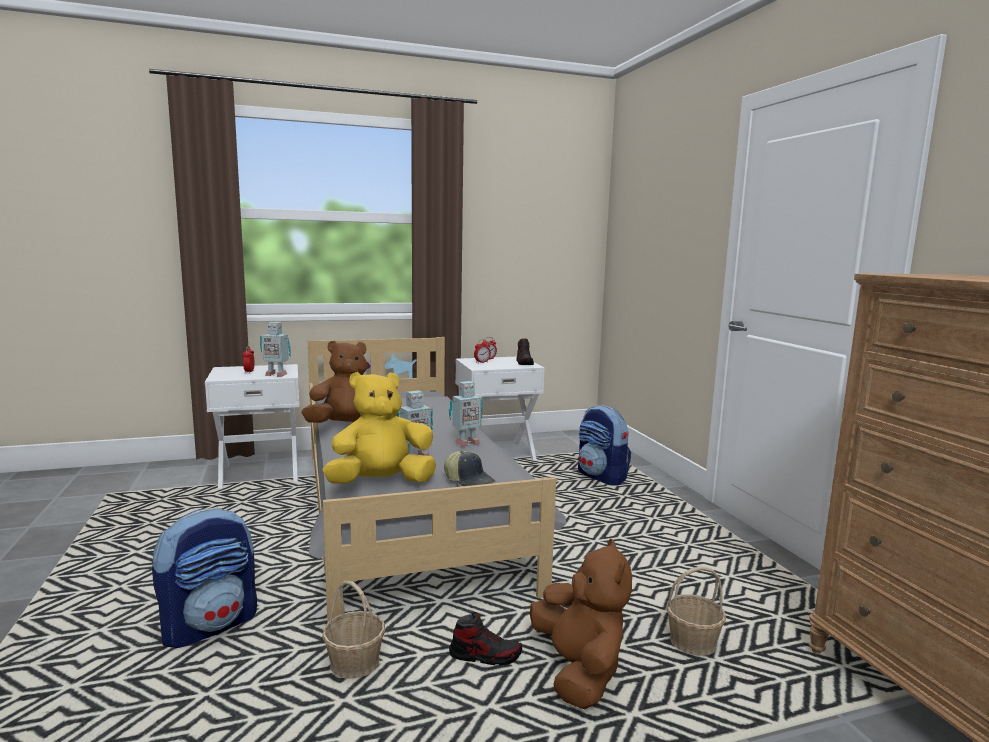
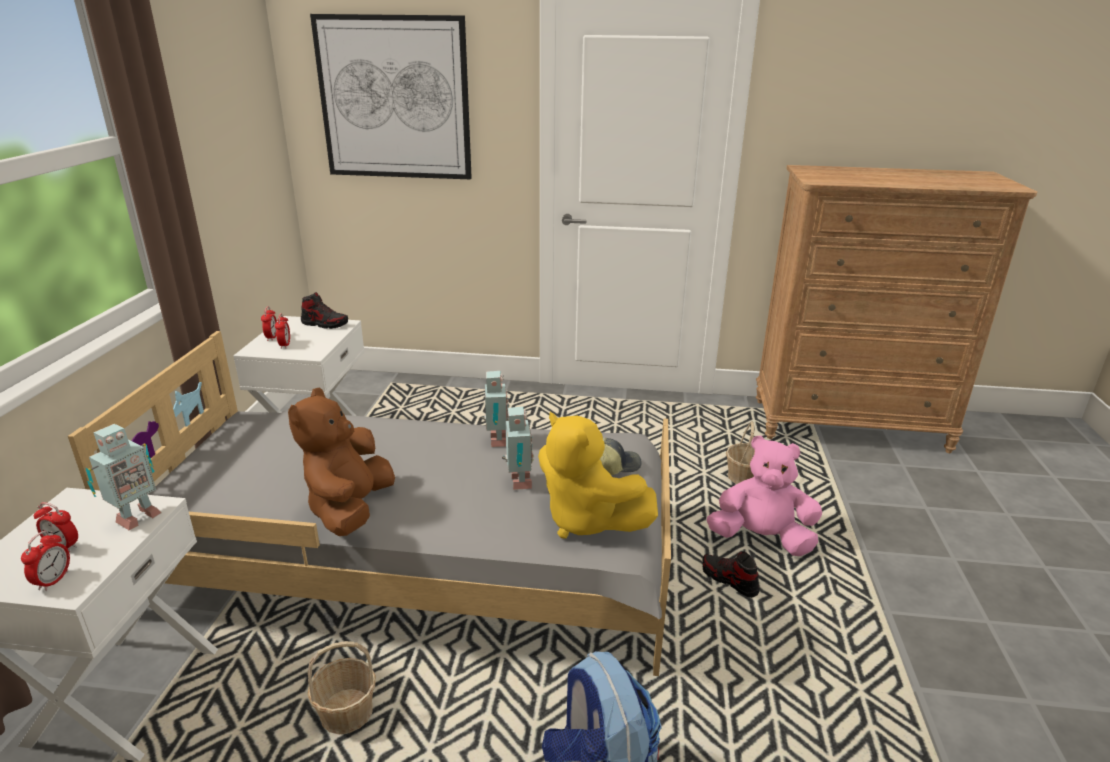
camera: 65 degrees left, 15 degrees up
basket [322,581,385,679] -> basket moved to [307,641,376,734]
yellow plush toy [323,372,436,484] -> yellow plush toy turned 45 degrees counterclockwise [538,412,658,538]
shoe [449,612,522,665] -> shoe turned 75 degrees counterclockwise [703,552,759,598]
brown plush toy [530,539,632,709] -> pink plush toy [707,436,822,556]
backpack [578,405,631,486] -> none
none -> alarm clock [21,531,70,591]
none -> picture [310,14,472,179]

